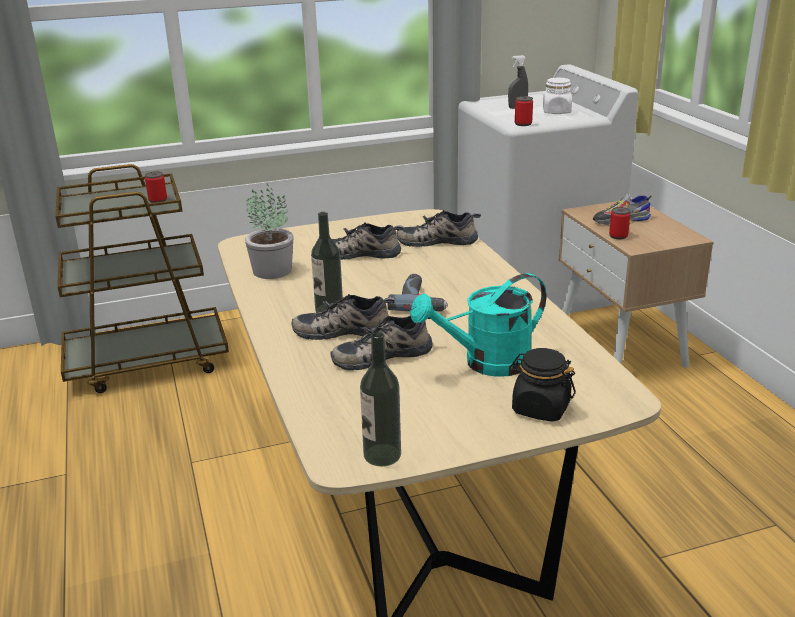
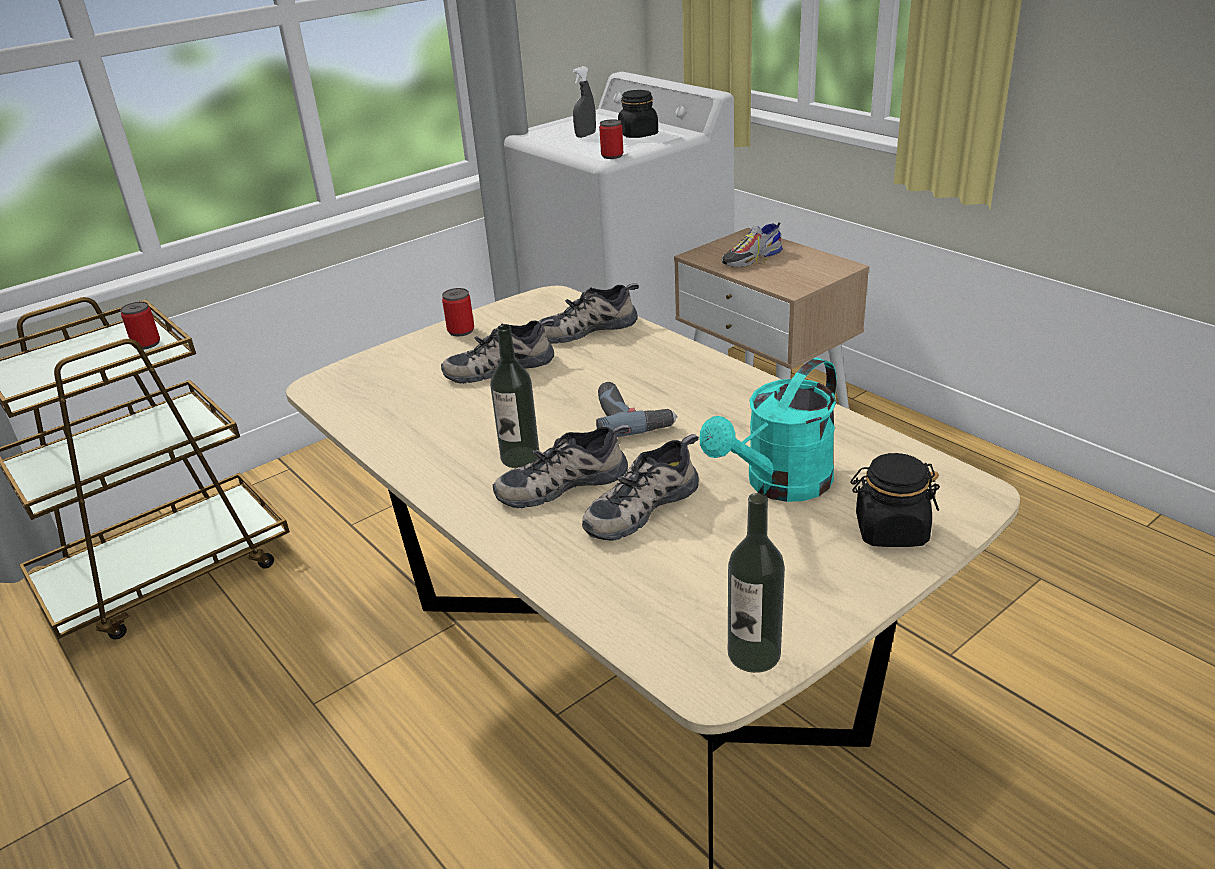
camera: 20 degrees left, 5 degrees up
potted plant [245,184,294,279] -> none
white jar [543,78,572,114] -> black jar [618,90,658,138]
can [609,207,630,239] -> can moved to [442,288,474,336]

